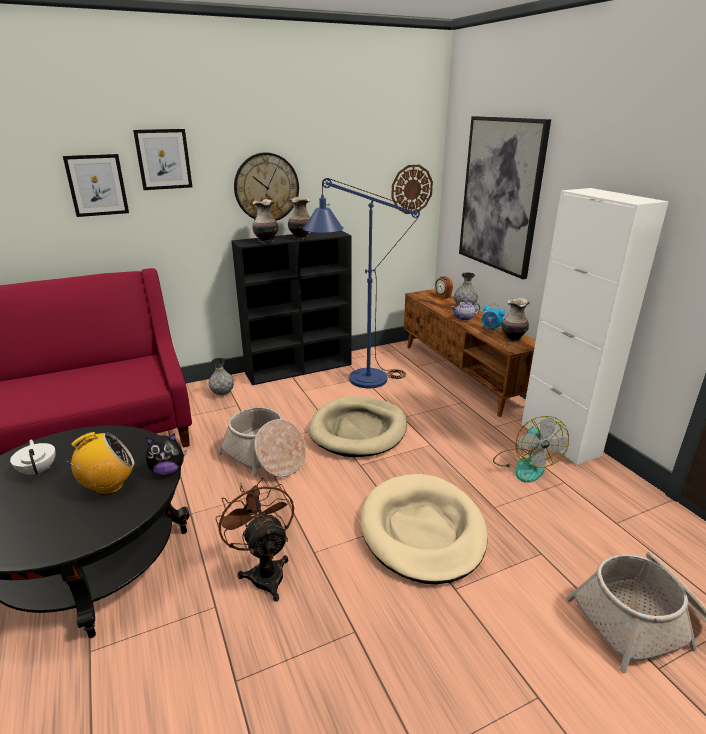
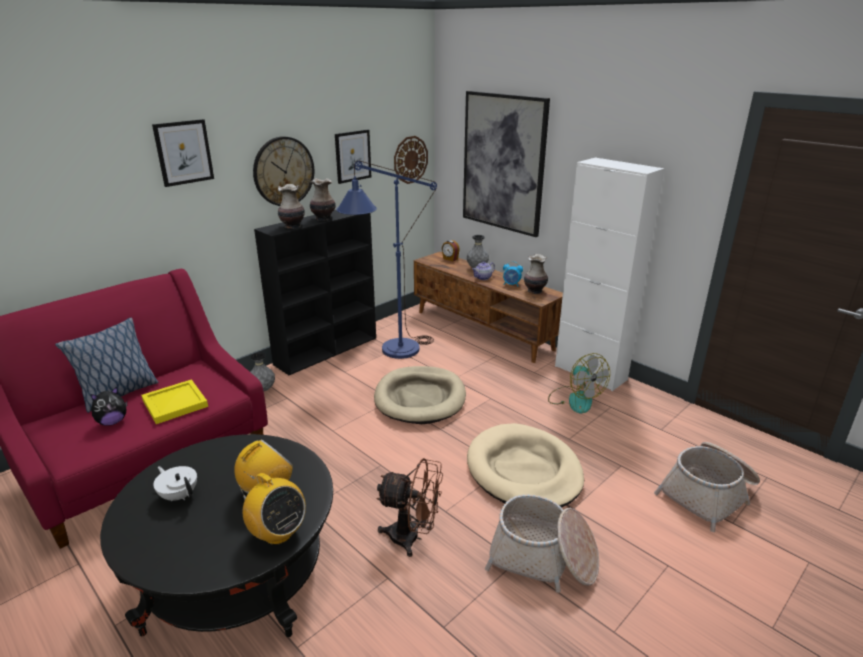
camera: 20 degrees left, 0 degrees up
picture [63,154,129,217] -> picture moved to [335,130,371,184]
plush toy [146,433,187,475] -> plush toy moved to [91,387,127,425]
brown fan [215,477,294,602] -> brown fan turned 150 degrees clockwise [376,458,443,557]
basket [218,407,306,477] -> basket moved to [485,495,599,593]
none -> pillow [55,317,158,413]
none -> yellow tray [141,379,208,424]
none -> radio [238,473,306,545]

